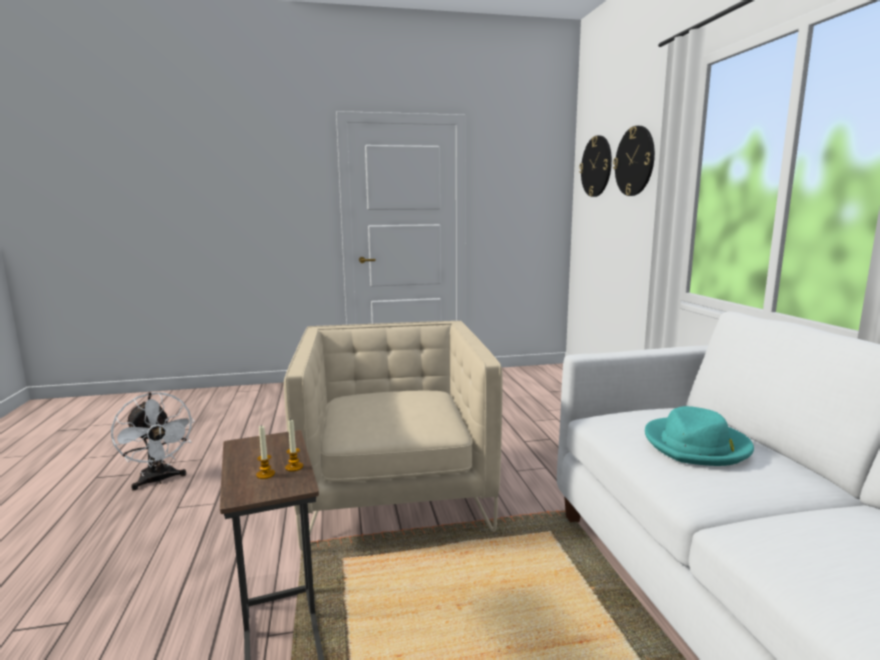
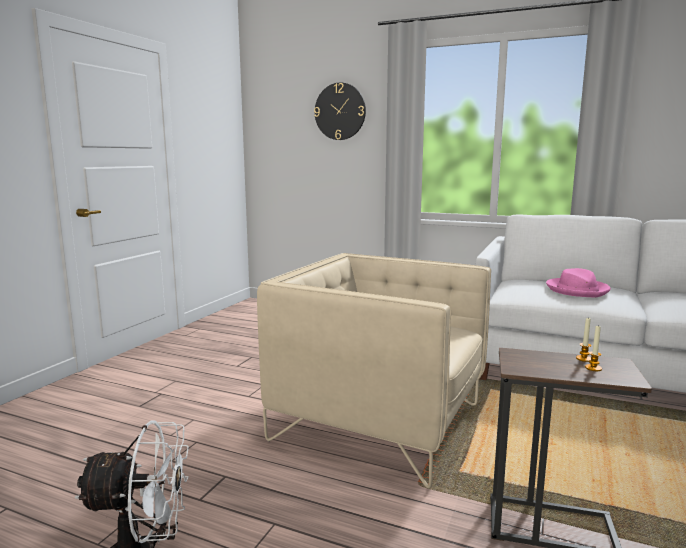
camera: 55 degrees left, 0 degrees up
wall clock [579,136,612,197] -> none
turquoise hat [645,406,754,466] -> pink hat [546,268,611,298]

